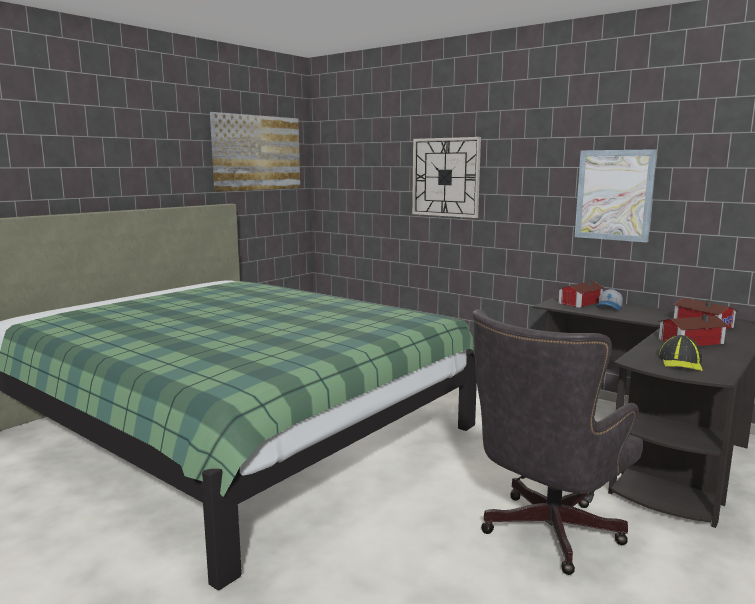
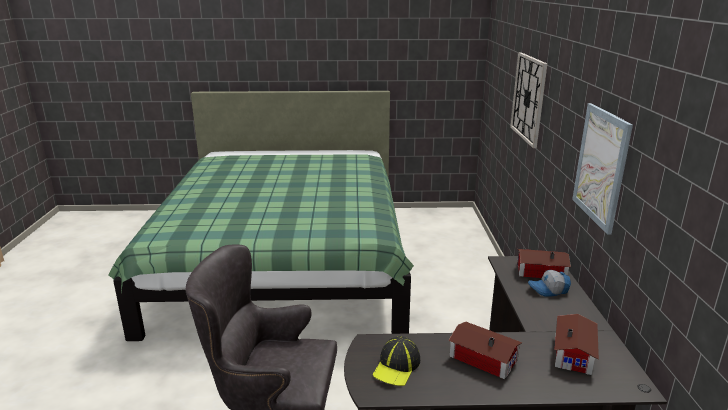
camera: 50 degrees right, 10 degrees up
picture [210,112,300,192] -> none
cap [658,335,703,371] -> cap turned 45 degrees counterclockwise [372,336,420,386]

